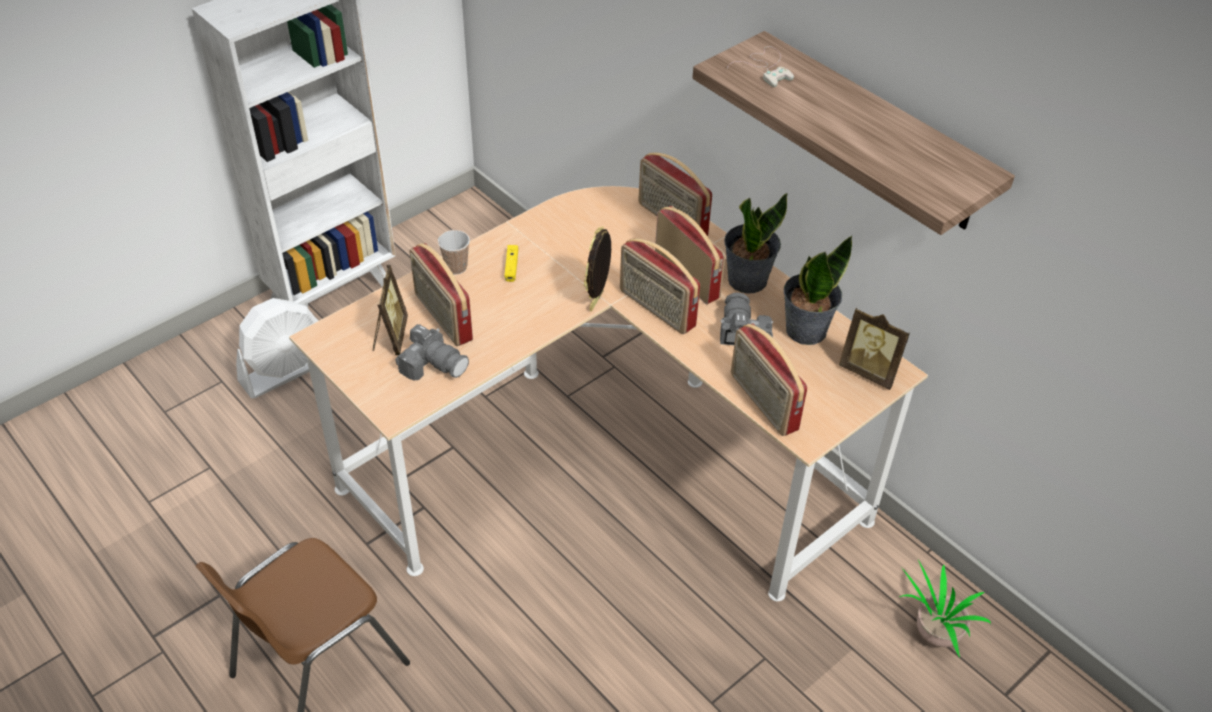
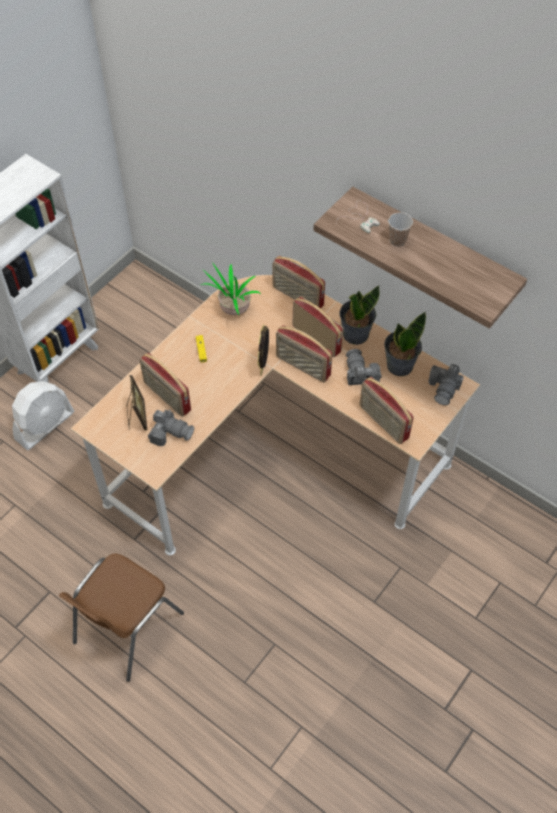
camera: 10 degrees left, 10 degrees up
cup [438,230,470,274] -> cup moved to [388,212,413,247]
picture frame [839,308,910,390] -> camera [428,364,464,405]
potted plant [900,560,991,657] -> potted plant moved to [201,262,261,315]

